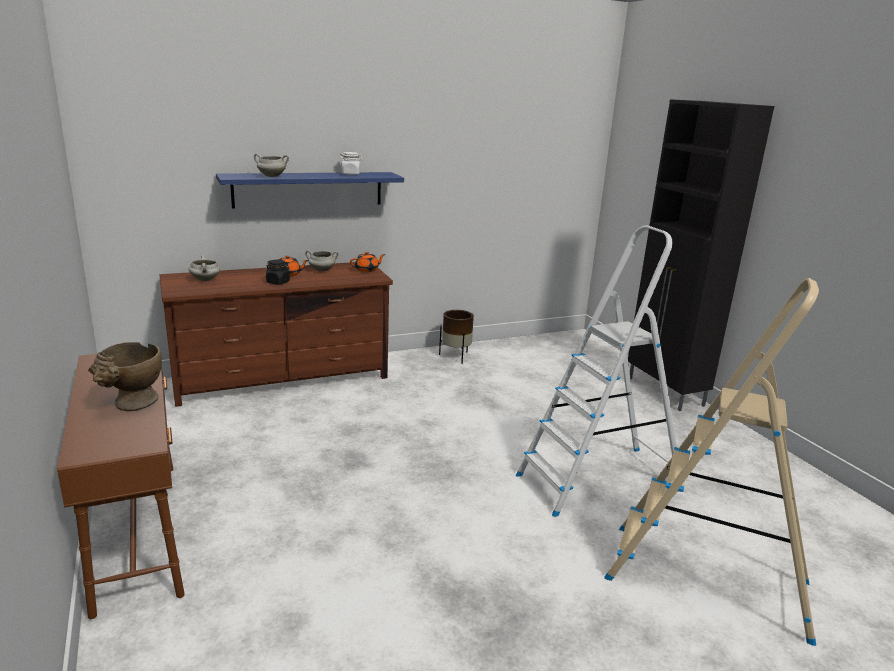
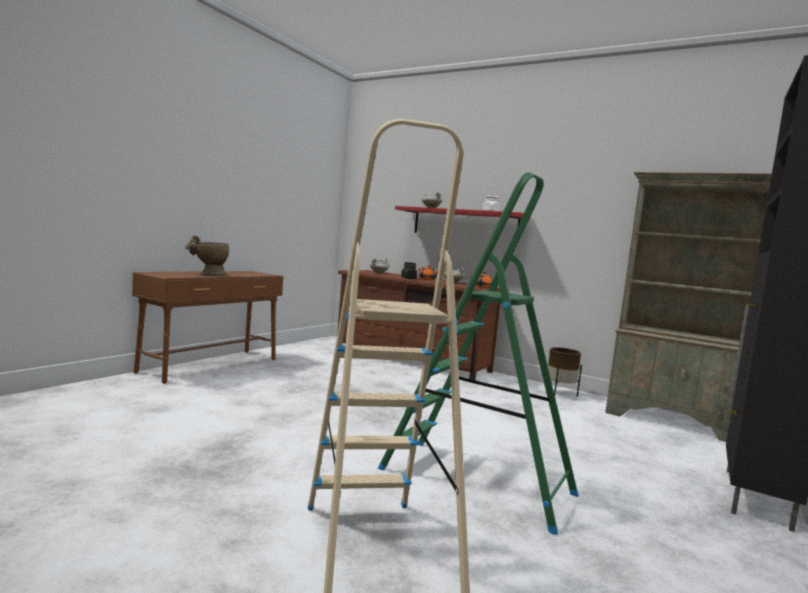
camera: 55 degrees right, 15 degrees down
blue shelf [216,172,404,208] -> red shelf [395,206,531,233]
white step ladder [516,225,677,517] -> green step ladder [378,172,579,535]
none -> green bookcase [605,172,772,442]

